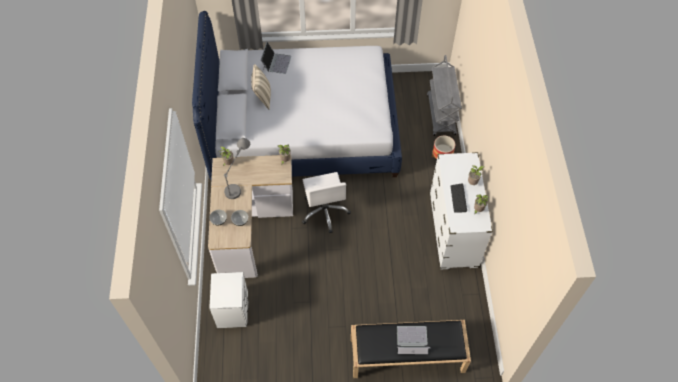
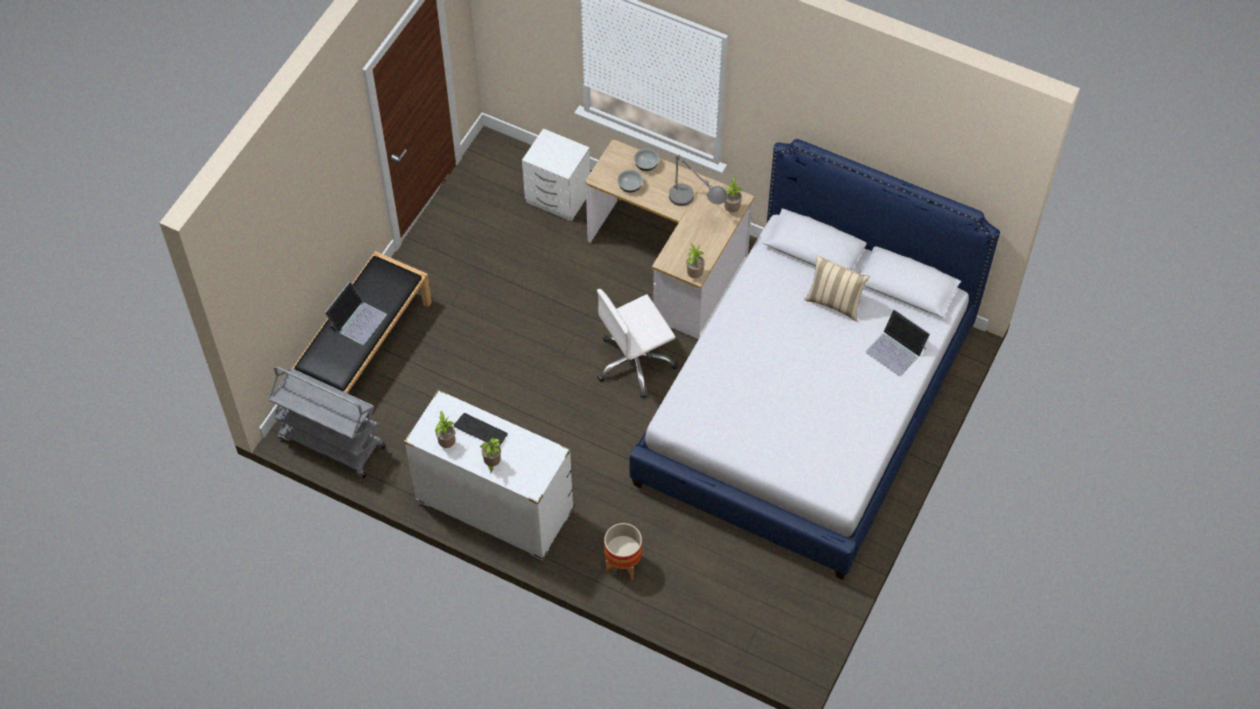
camera: 120 degrees right, 0 degrees up
white office chair [302,172,351,233] -> white office chair turned 45 degrees counterclockwise [597,289,678,398]
grey cart [427,55,462,136] -> grey cart moved to [268,366,385,478]

